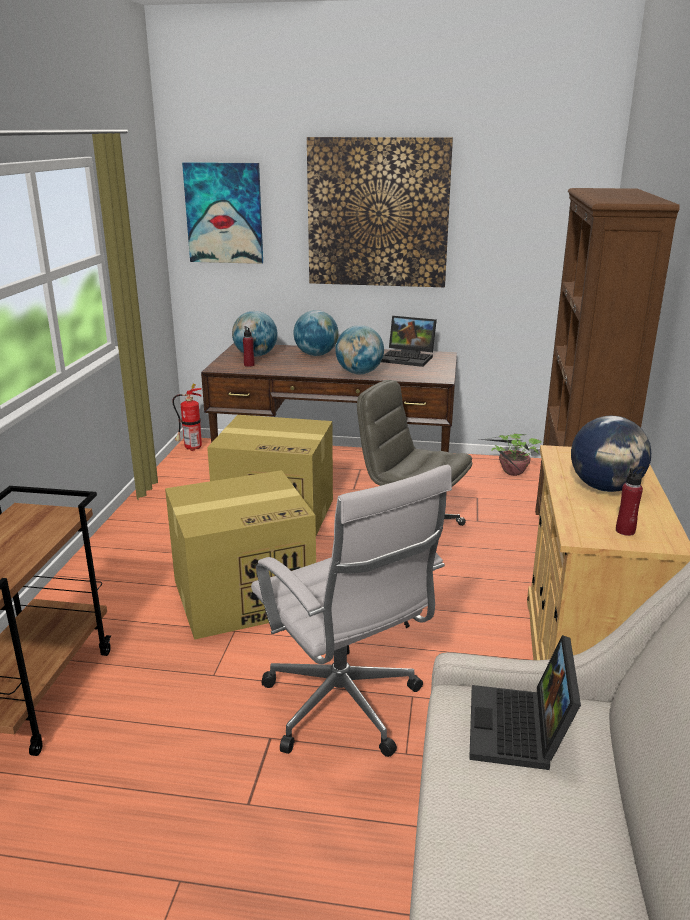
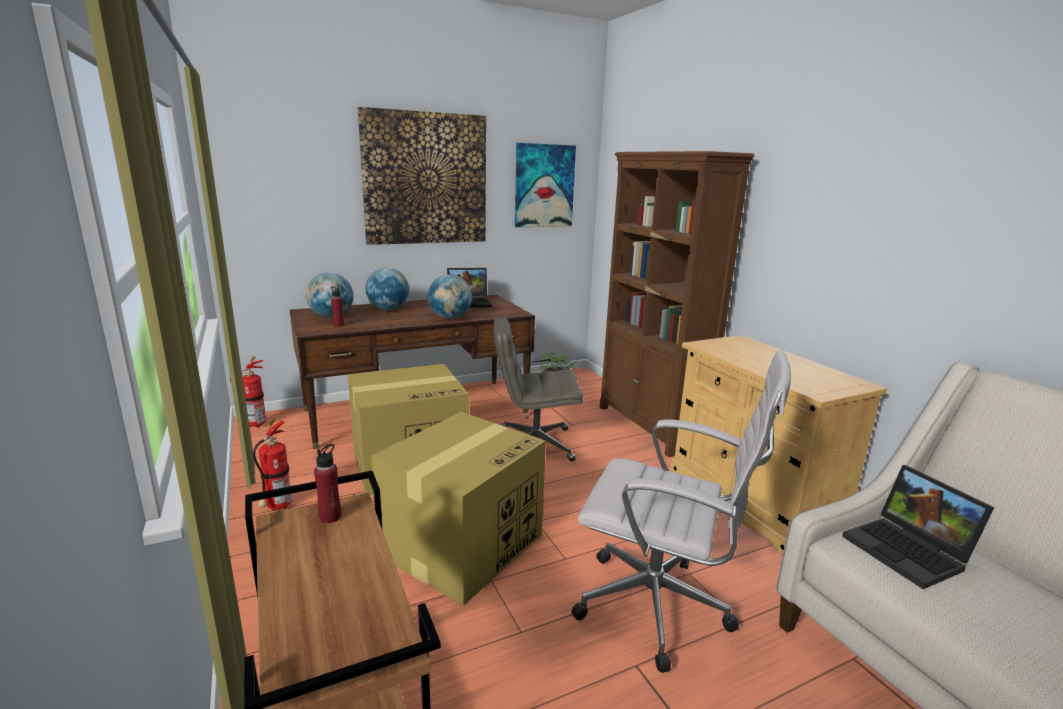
camera: 35 degrees left, 5 degrees down
picture [182,162,263,264] -> picture moved to [515,143,576,227]
globe [571,416,651,492] -> none
red bottle [616,466,645,536] -> red bottle moved to [314,444,341,523]
none -> fire extinguisher [253,419,292,511]

